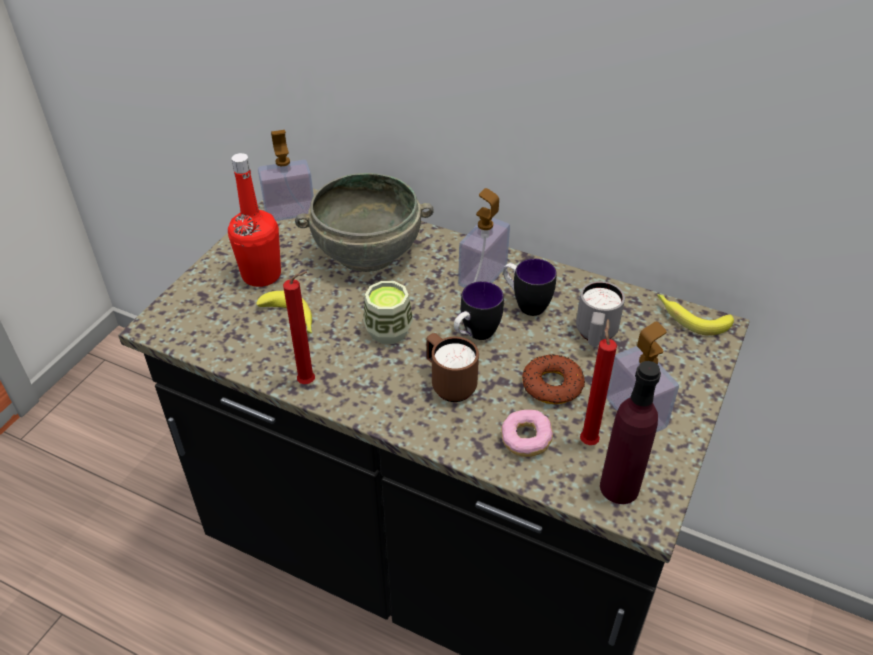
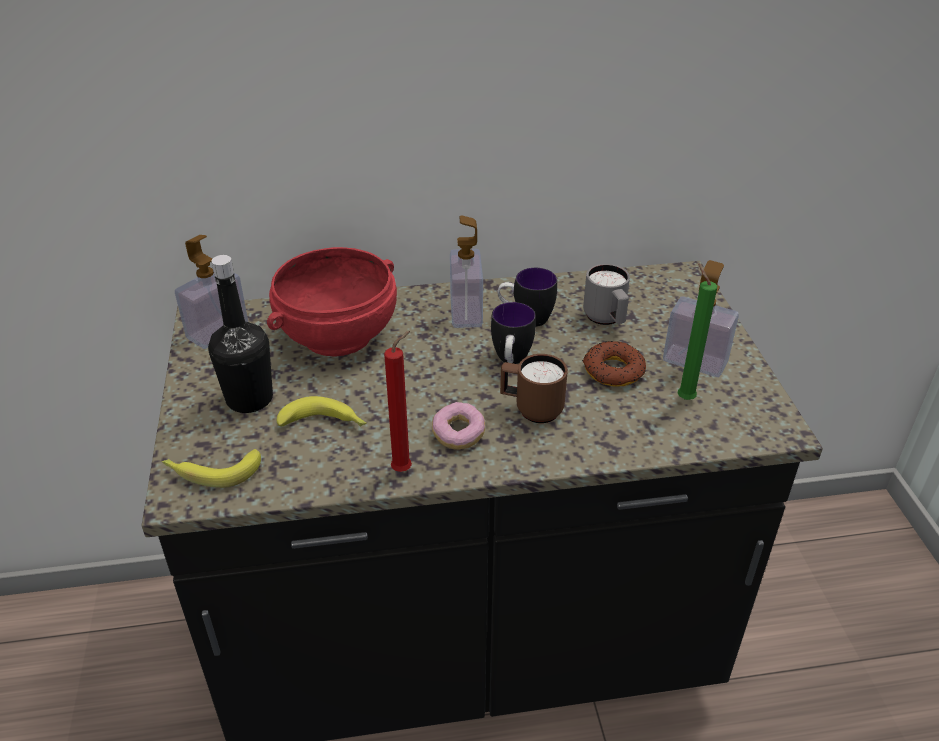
camera: 35 degrees left, 5 degrees down
red bottle [228,153,281,287] -> black bottle [208,255,273,413]
grey bowl [295,173,434,272] -> red bowl [267,247,397,357]
cup [363,281,413,344] -> none
donut [501,410,553,457] -> donut moved to [432,402,485,450]
red candle [580,319,617,445] -> green candle [678,263,717,400]
purple bottle [600,361,661,504] -> none
banana [657,294,734,336] -> banana moved to [162,449,261,488]

